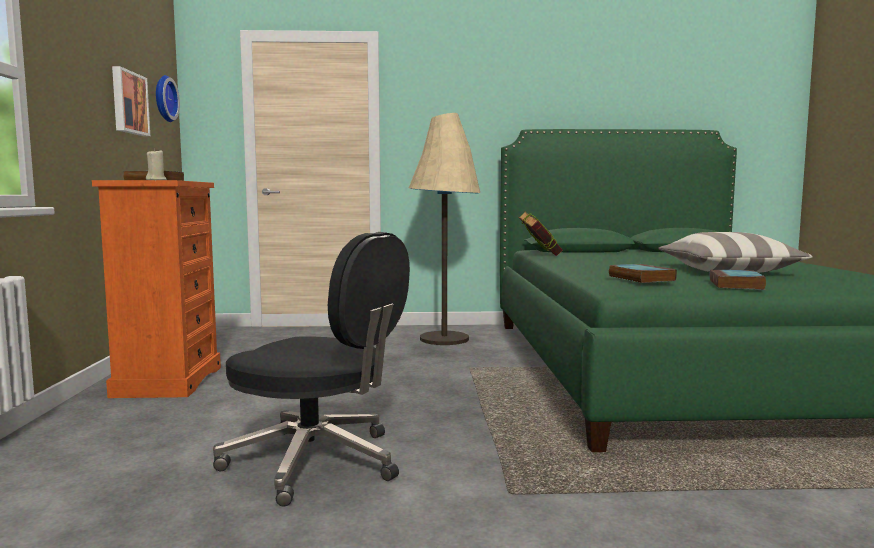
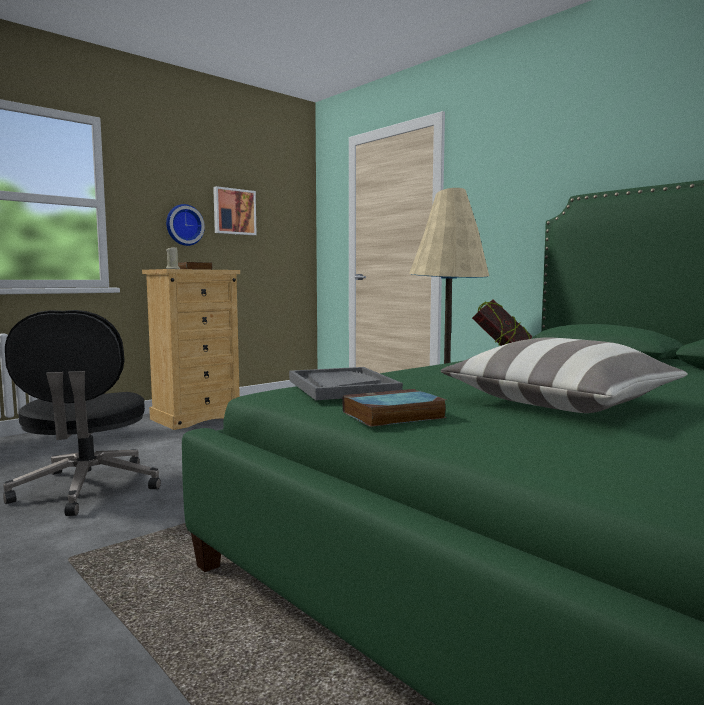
camera: 50 degrees right, 0 degrees up
orange dresser [92,180,221,398] -> beige dresser [142,269,240,430]
wall clock [156,75,180,122] -> wall clock moved to [166,204,205,246]
book [609,264,677,283] -> grey tray [289,367,403,400]

